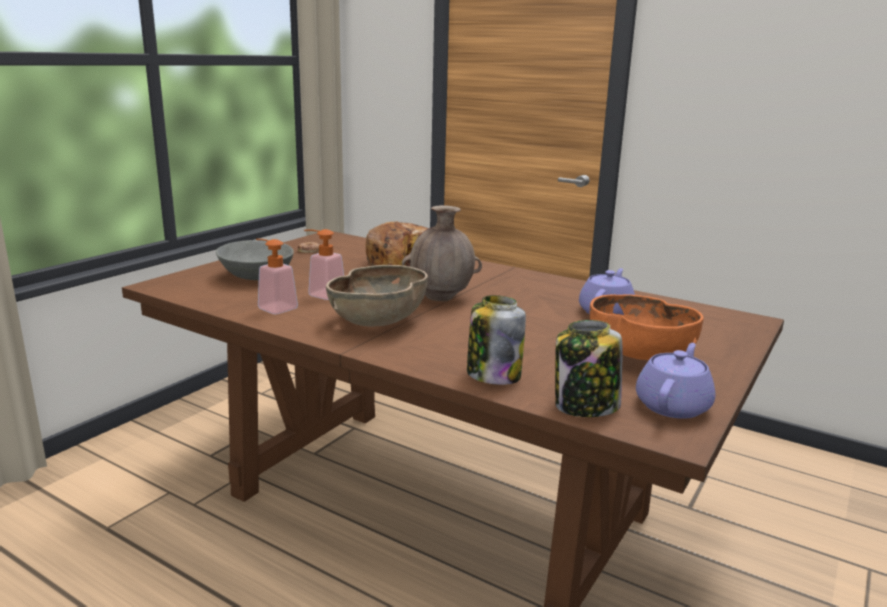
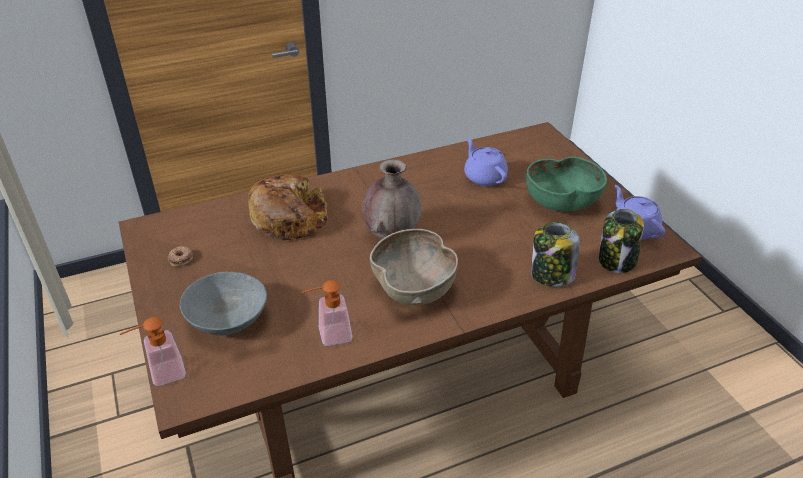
camera: 55 degrees left, 20 degrees up
soap dispenser [304,229,344,300] -> soap dispenser moved to [120,317,186,386]
orange bowl [590,294,704,360] -> green bowl [526,157,607,211]

